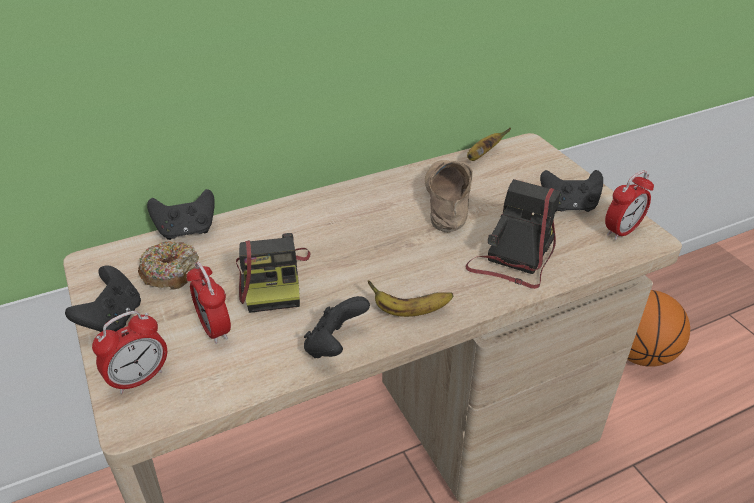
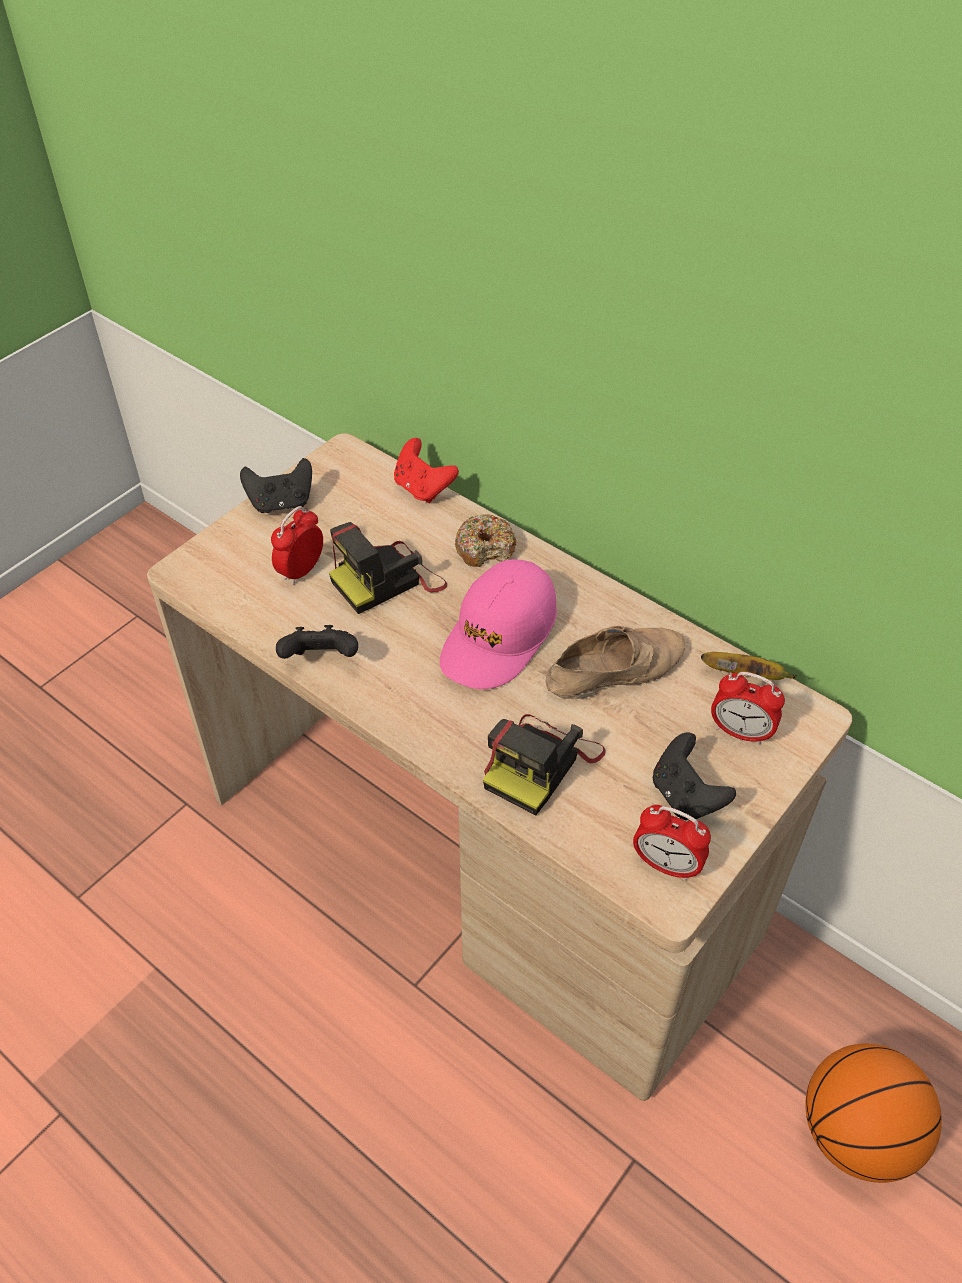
camera: 65 degrees right, 10 degrees up
alarm clock [92,311,167,394] -> alarm clock moved to [711,672,785,745]
donut [138,241,199,290] -> donut moved to [455,514,516,567]
black game controller [147,189,215,240] -> red game controller [394,438,459,503]
banana [368,281,453,317] -> none
camera [466,179,561,289] -> camera turned 120 degrees clockwise [483,714,606,816]
none -> pink cap [440,559,557,689]

